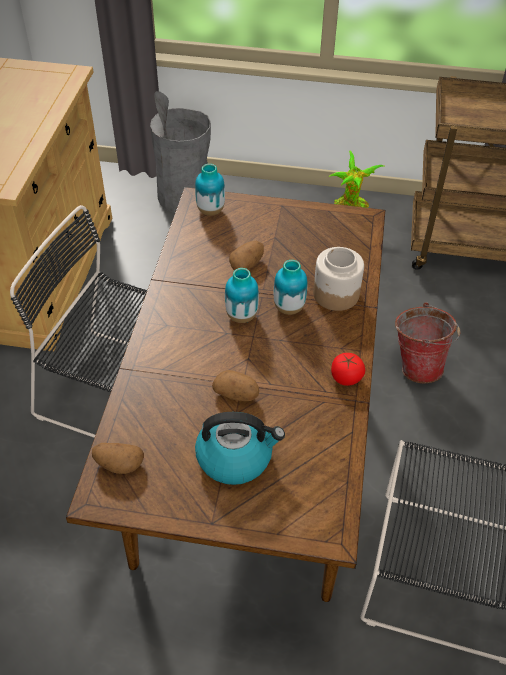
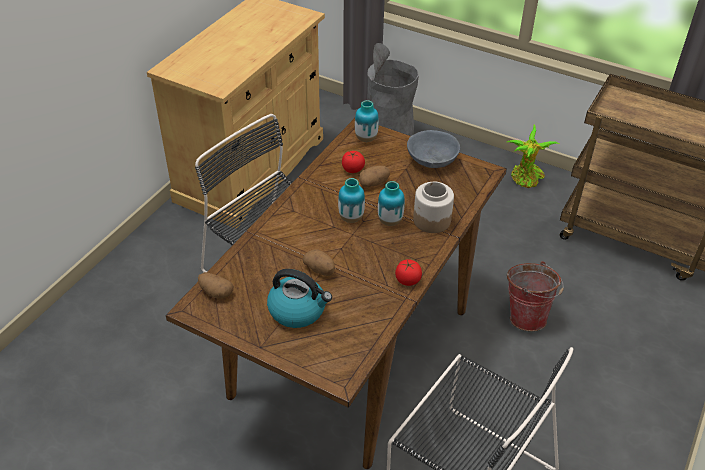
camera: 20 degrees right, 5 degrees down
none -> tomato [342,151,365,173]
none -> grey bowl [407,130,460,168]

